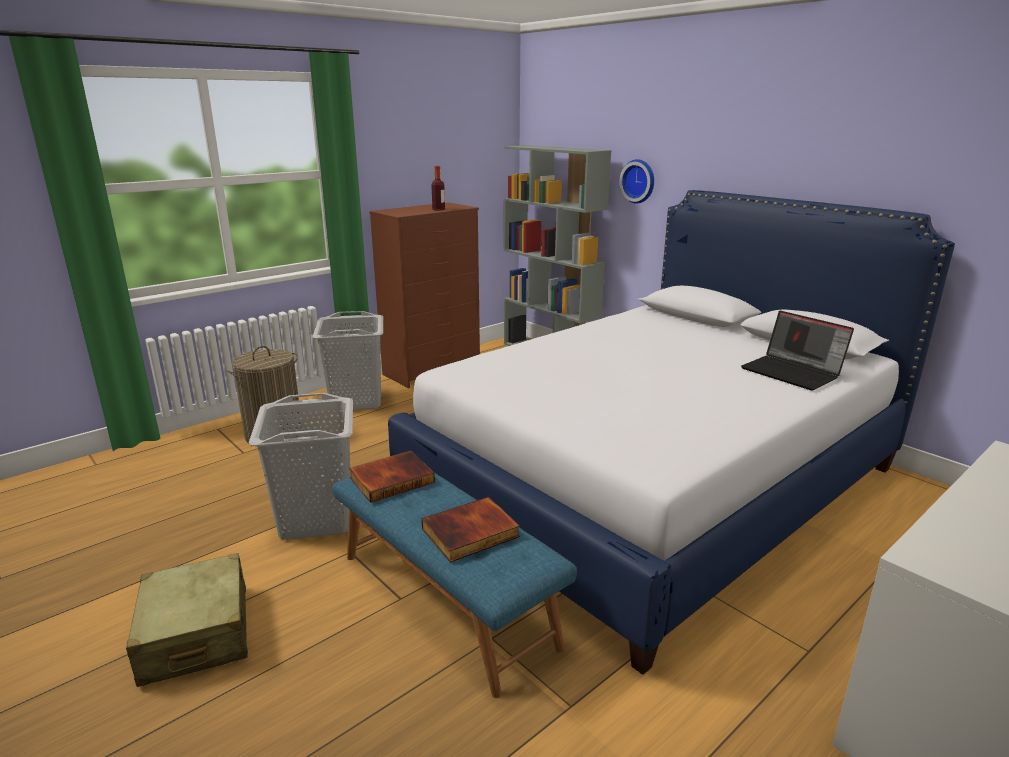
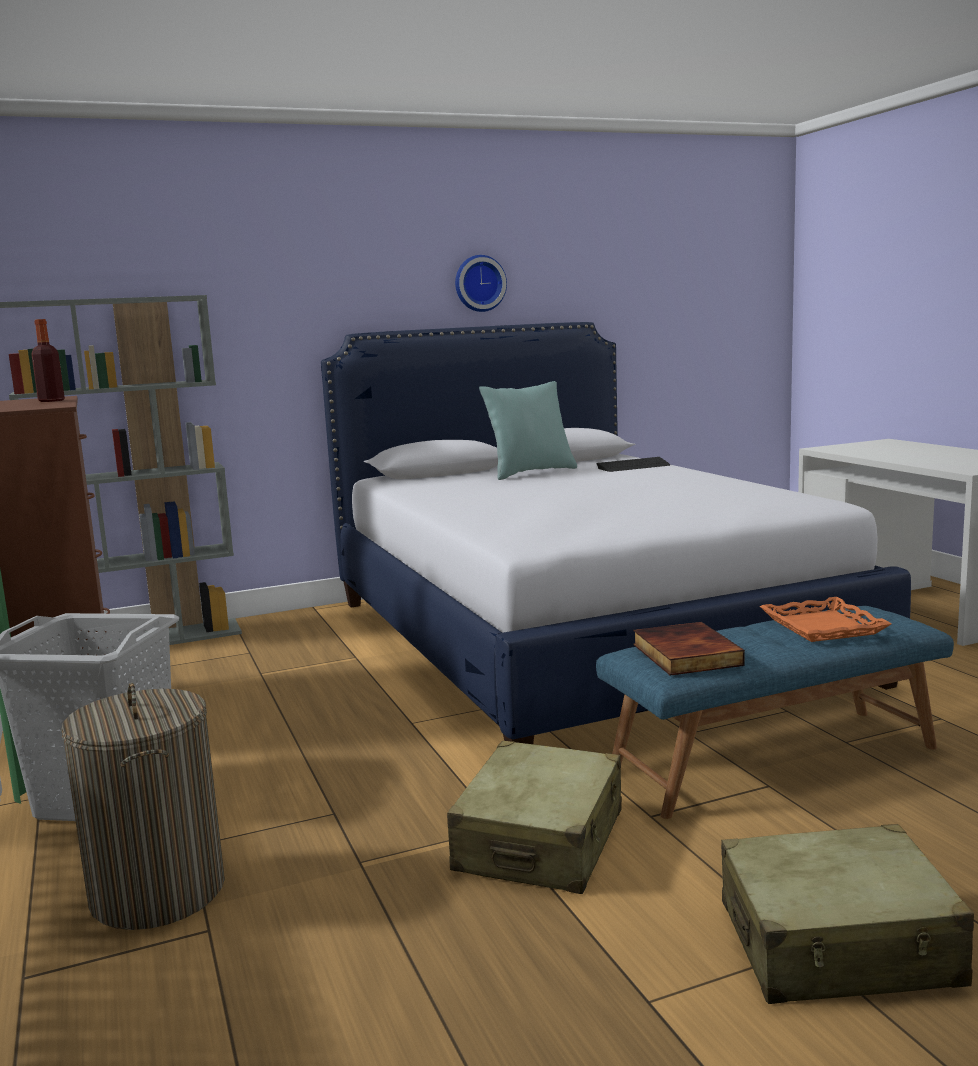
camera: 70 degrees left, 10 degrees down
grey laundry basket [249,393,353,540] -> beige suitcase [447,741,622,894]
book [421,497,520,563] -> orange tray [760,597,892,642]
wall clock [619,159,654,204] -> wall clock moved to [455,255,507,312]
laptop [741,311,854,390] -> keyboard [596,457,670,472]
none -> turquoise pillow [479,381,577,480]

